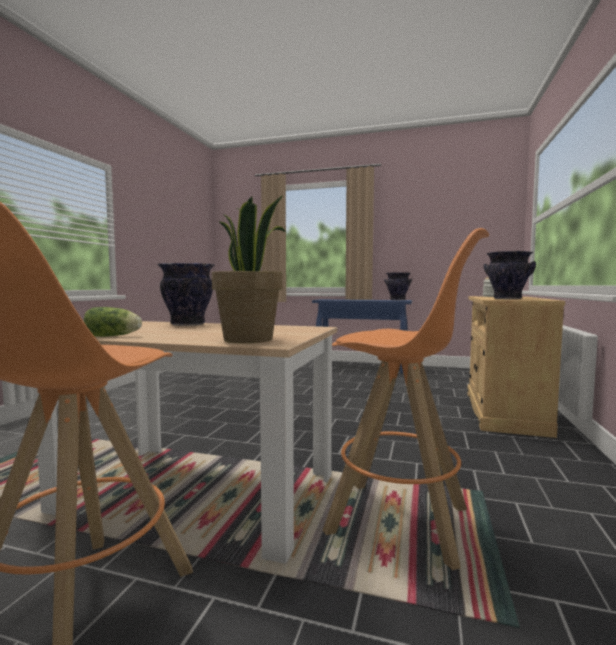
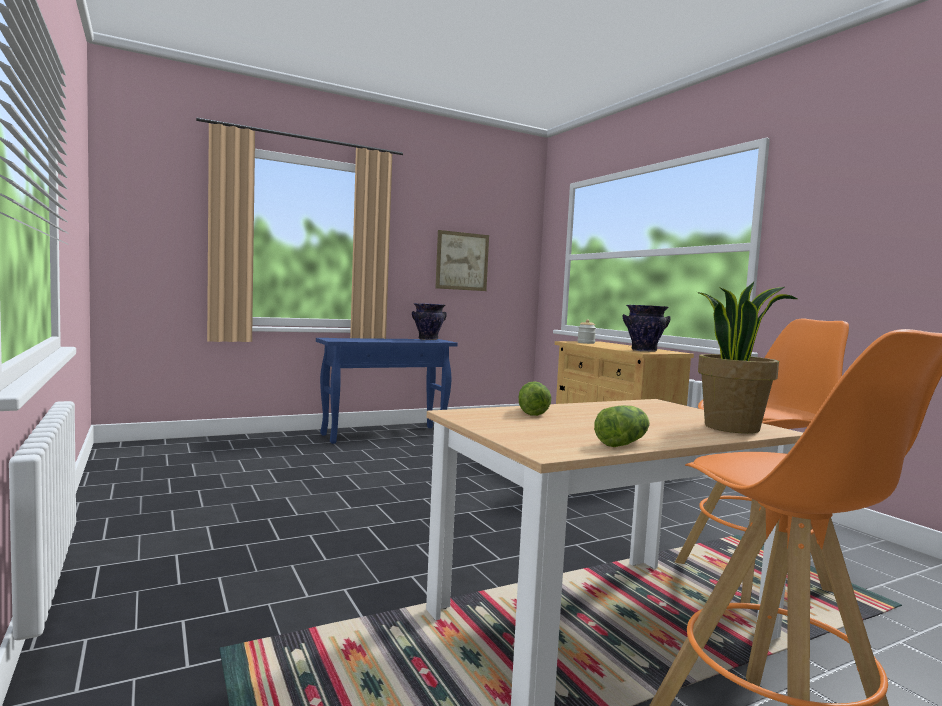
camera: 45 degrees left, 0 degrees up
vase [157,263,214,326] -> lettuce [518,381,551,416]
none -> picture [435,230,489,291]

